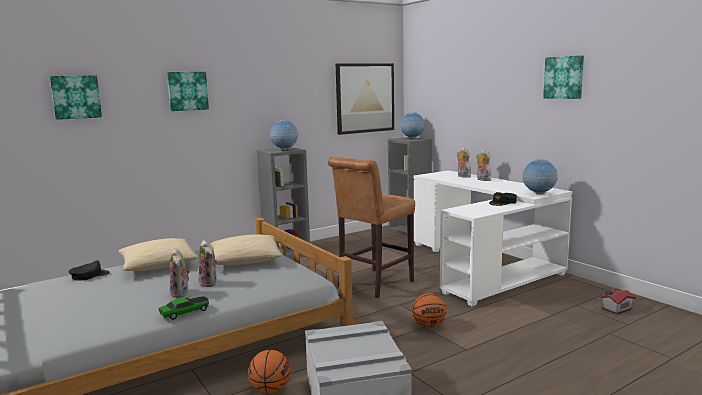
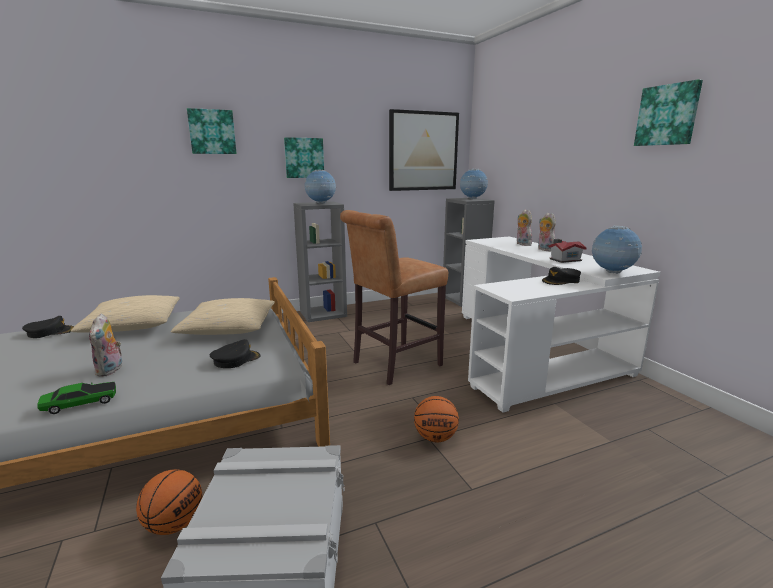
camera: 10 degrees right, 5 degrees up
picture [50,75,102,120] -> picture moved to [284,137,324,178]
plush toy [198,240,218,287] -> none
toy house [600,289,636,314] -> toy house moved to [548,239,586,263]
none -> black cap [210,339,261,368]

